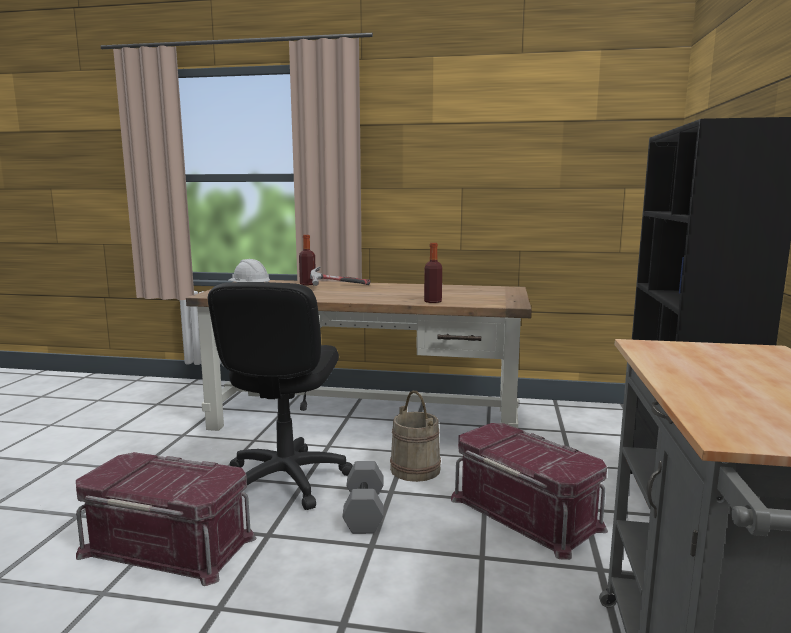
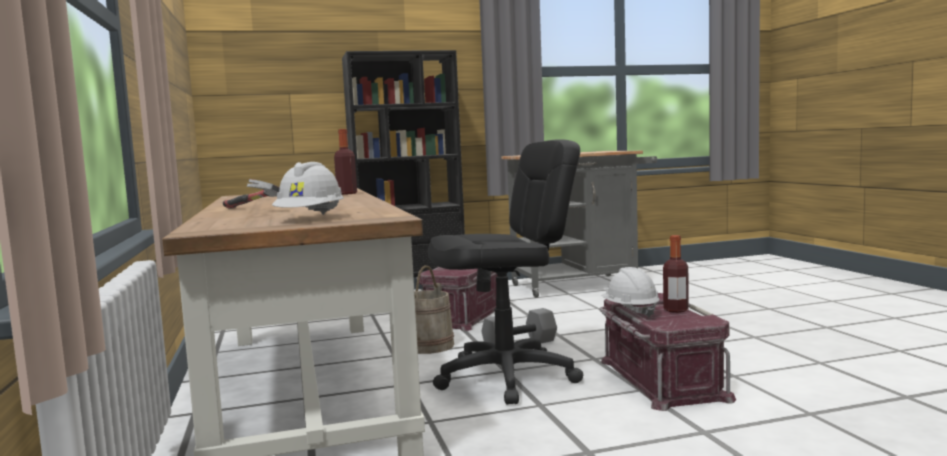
camera: 115 degrees left, 5 degrees down
bottle [299,235,315,285] -> bottle moved to [663,235,689,313]
none -> white hard hat [601,267,660,317]

